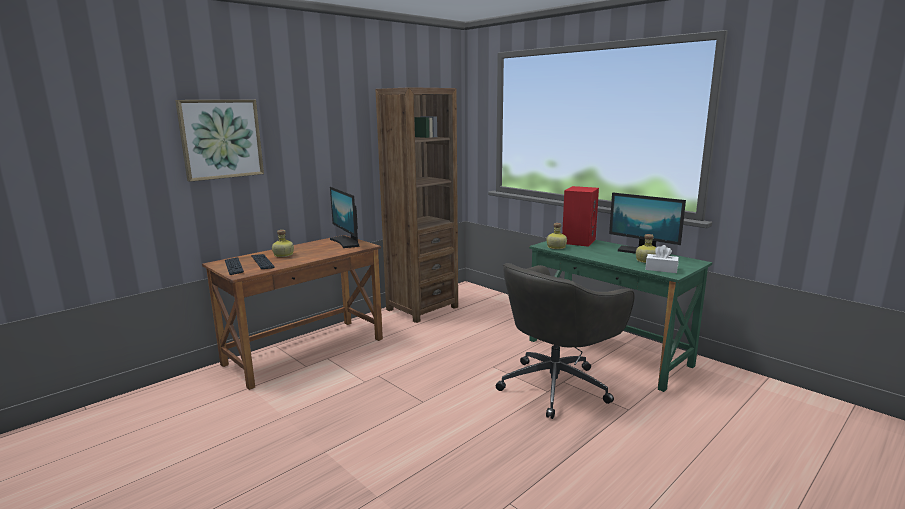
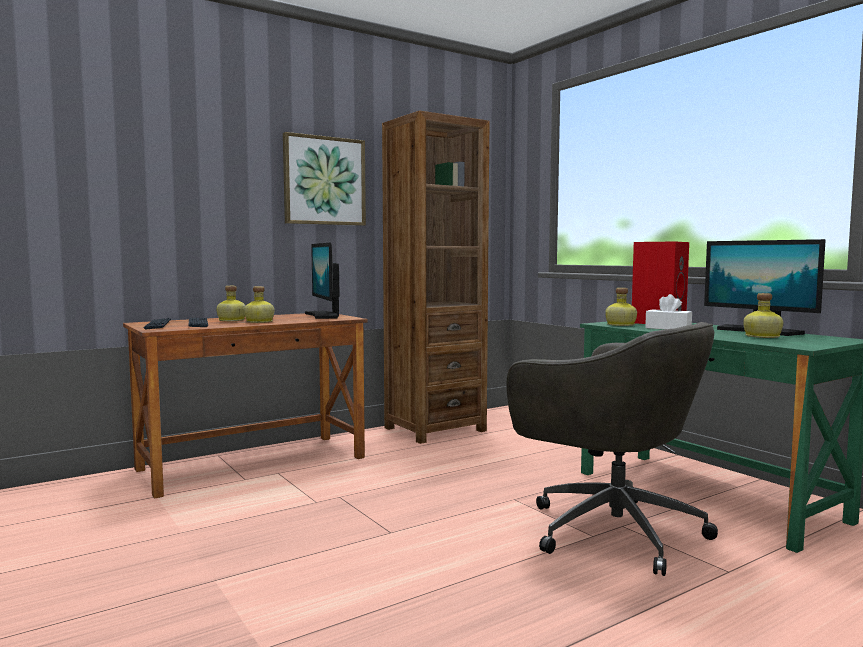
camera: 10 degrees right, 10 degrees down
picture [175,100,264,182] -> picture moved to [283,132,366,226]
grey office chair [496,263,635,419] -> grey office chair turned 105 degrees counterclockwise [507,322,718,576]
white tissue box [645,245,679,273] -> white tissue box moved to [645,294,692,329]
none -> bottle [244,286,274,323]

